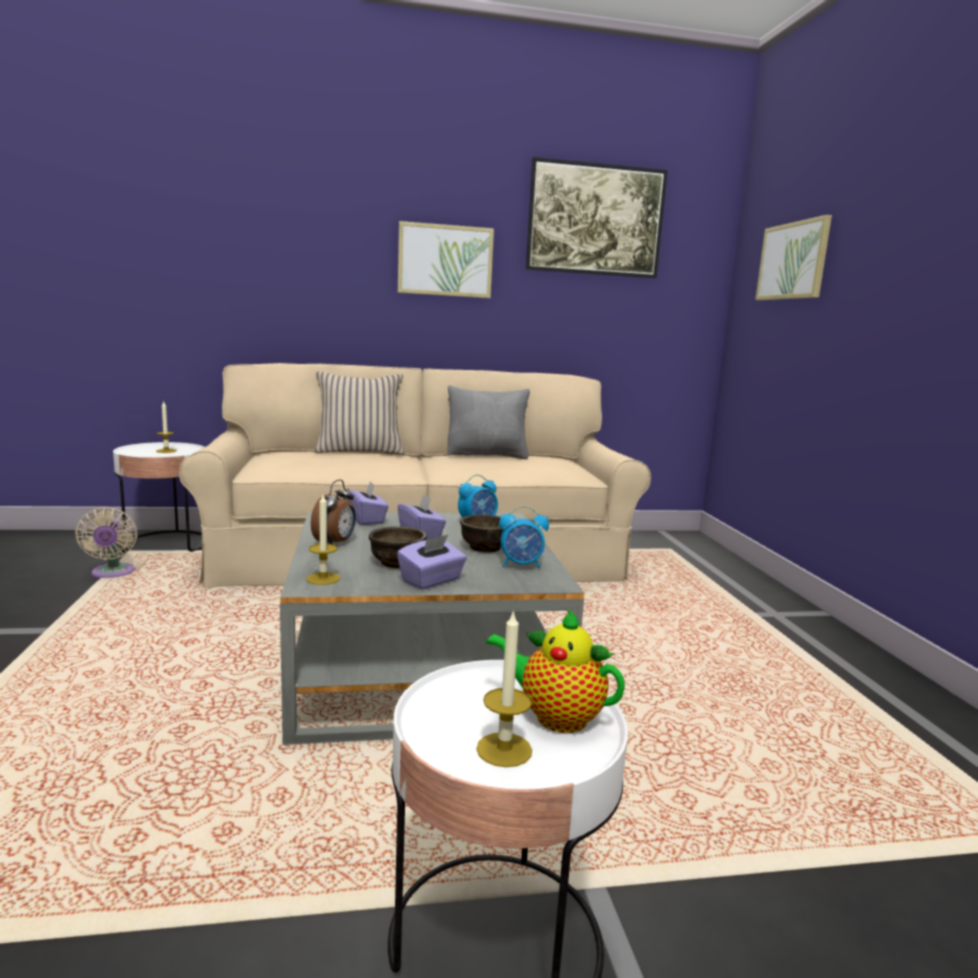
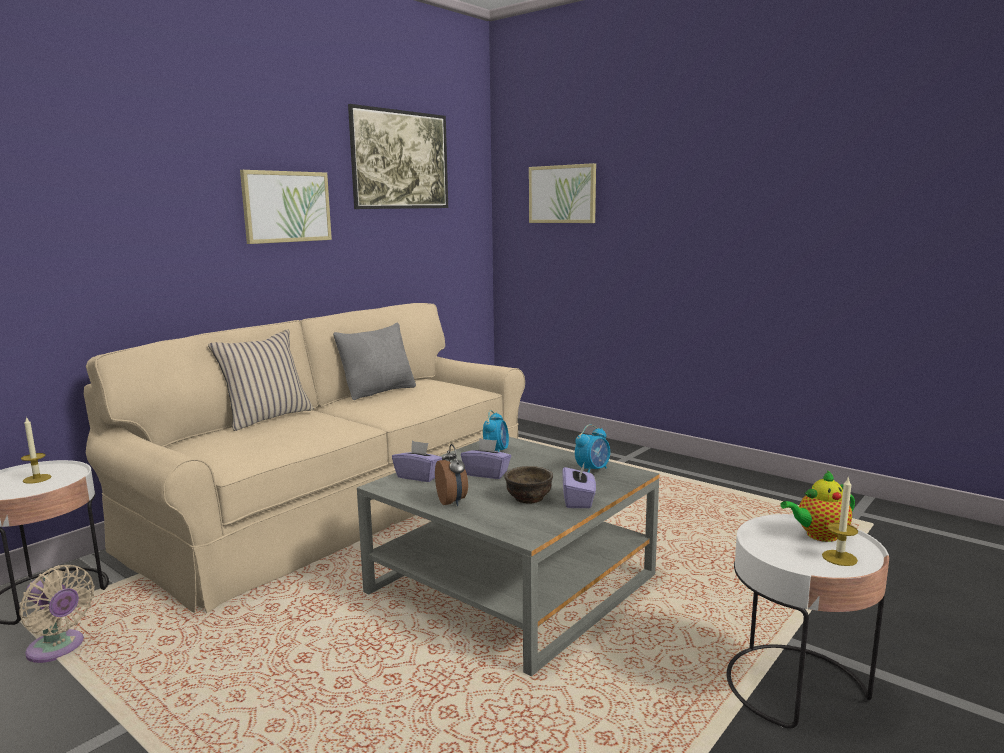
camera: 40 degrees left, 0 degrees up
candle [307,495,340,585] -> none
brown bowl [460,515,504,553] -> none

